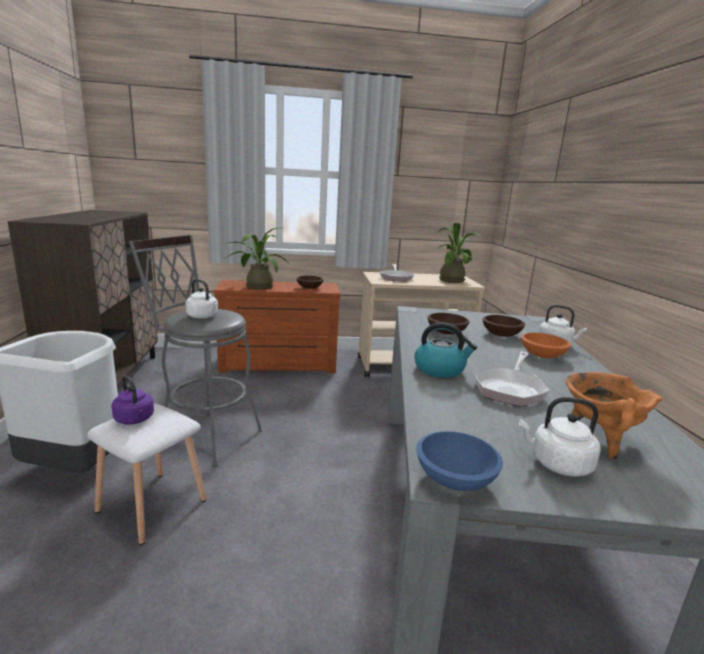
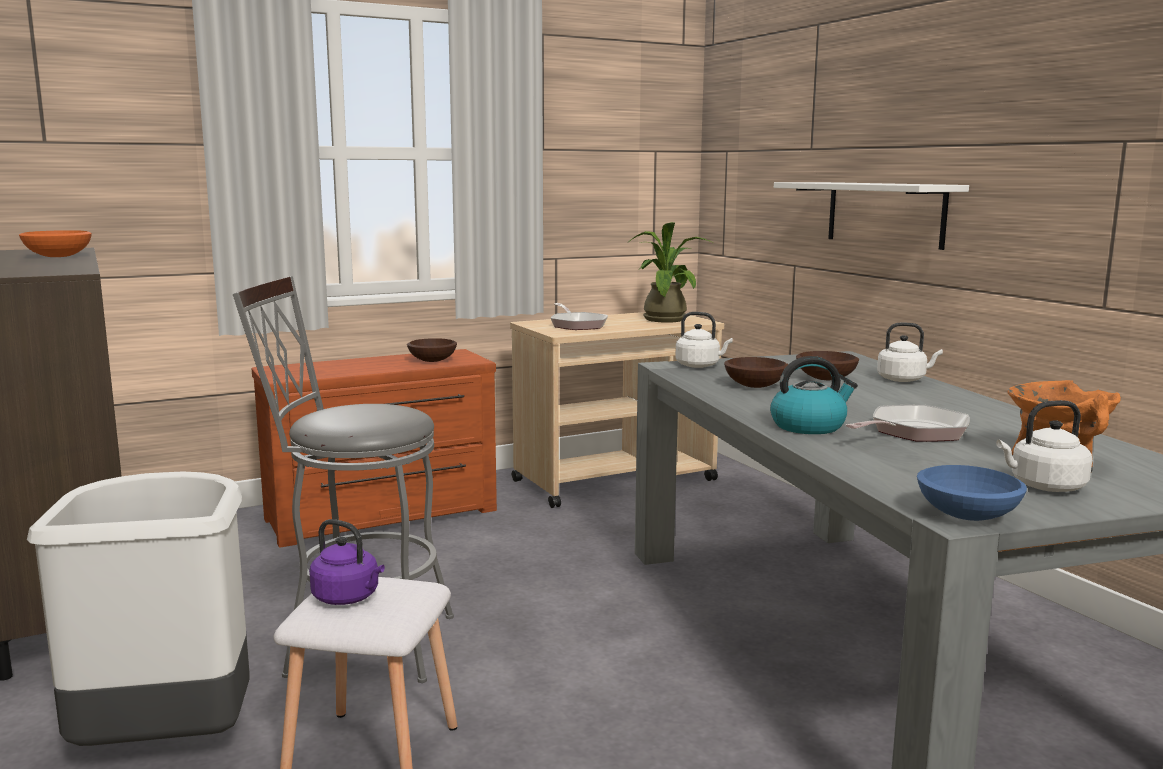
camera: 20 degrees left, 5 degrees down
white kettle [186,279,218,319] -> white kettle moved to [675,312,733,368]
potted plant [224,228,291,290] -> none
frying pan [473,352,550,406] -> frying pan turned 135 degrees counterclockwise [845,405,970,442]
orange bowl [521,333,571,358] -> orange bowl moved to [19,230,92,257]
none -> white shelf [774,182,969,250]

